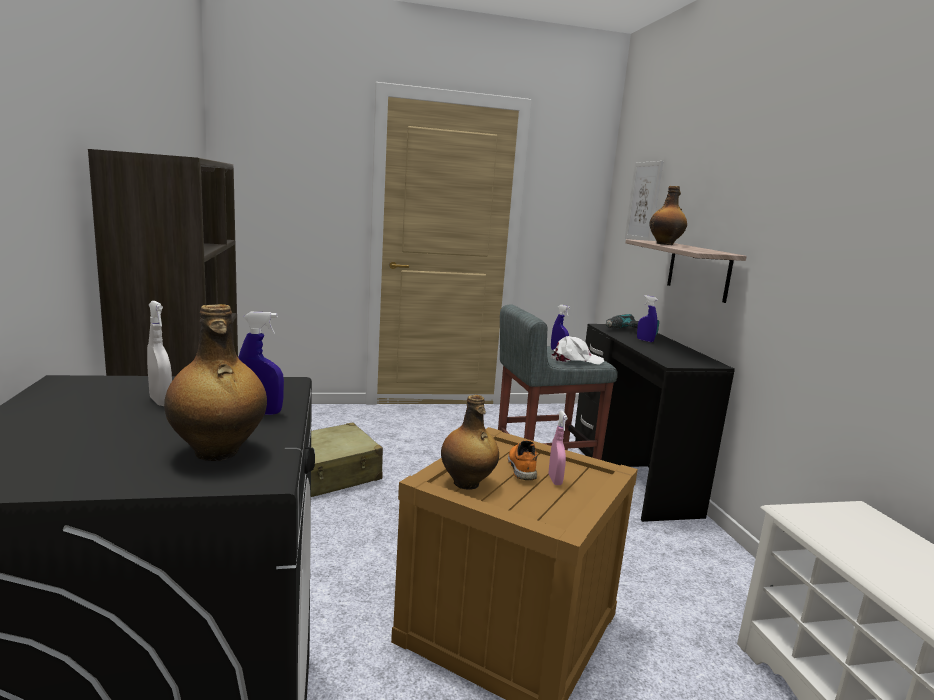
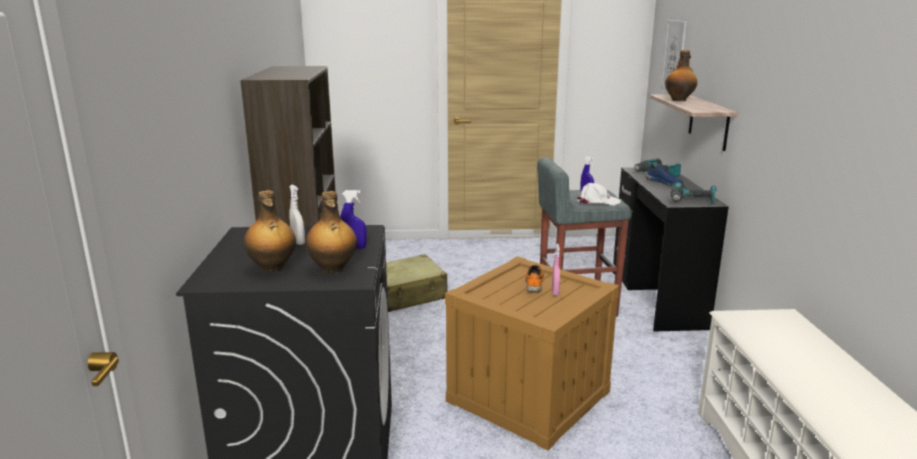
camera: 10 degrees right, 5 degrees up
bottle [441,395,499,489] -> bottle moved to [244,190,296,273]
blue spray bottle [637,295,658,342] -> blue shoe [645,164,683,186]
none -> power drill [670,182,717,204]

